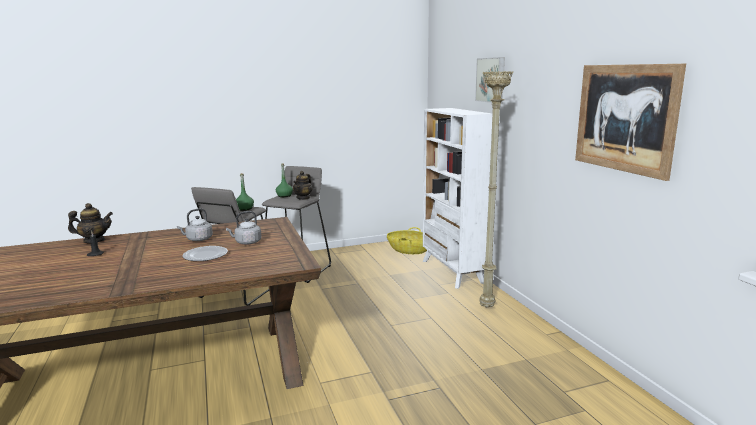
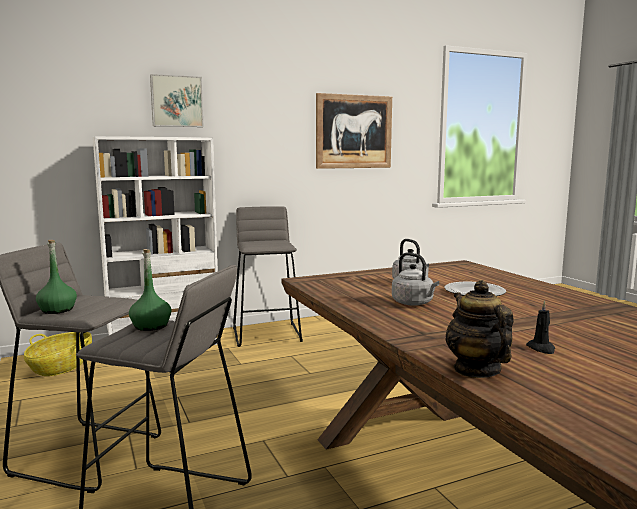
camera: 95 degrees left, 5 degrees down
teapot [293,171,312,200] -> none
beige floor lamp [479,71,513,307] -> grey stool [233,206,303,347]

